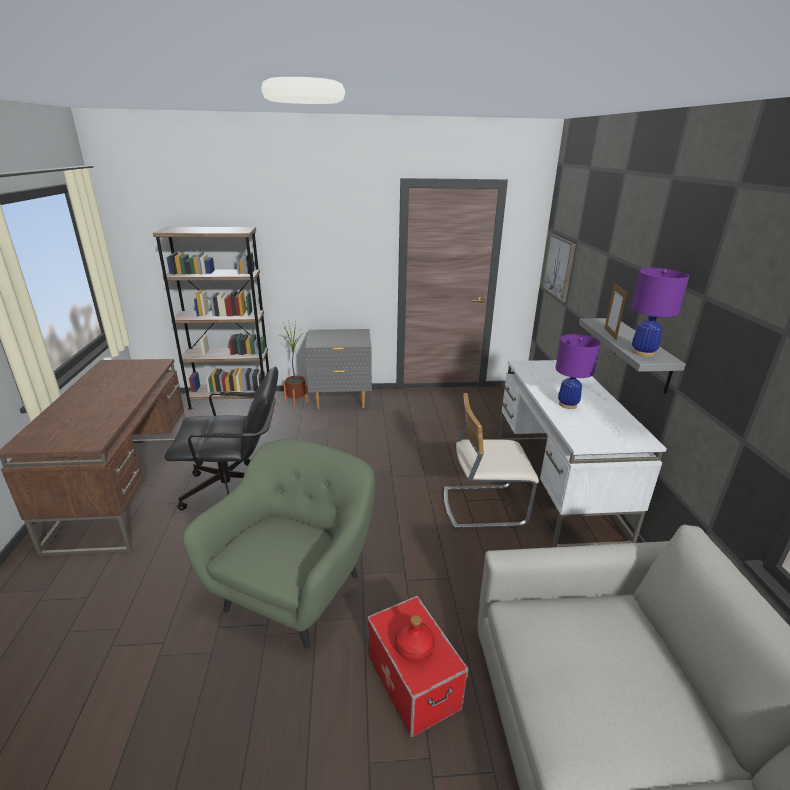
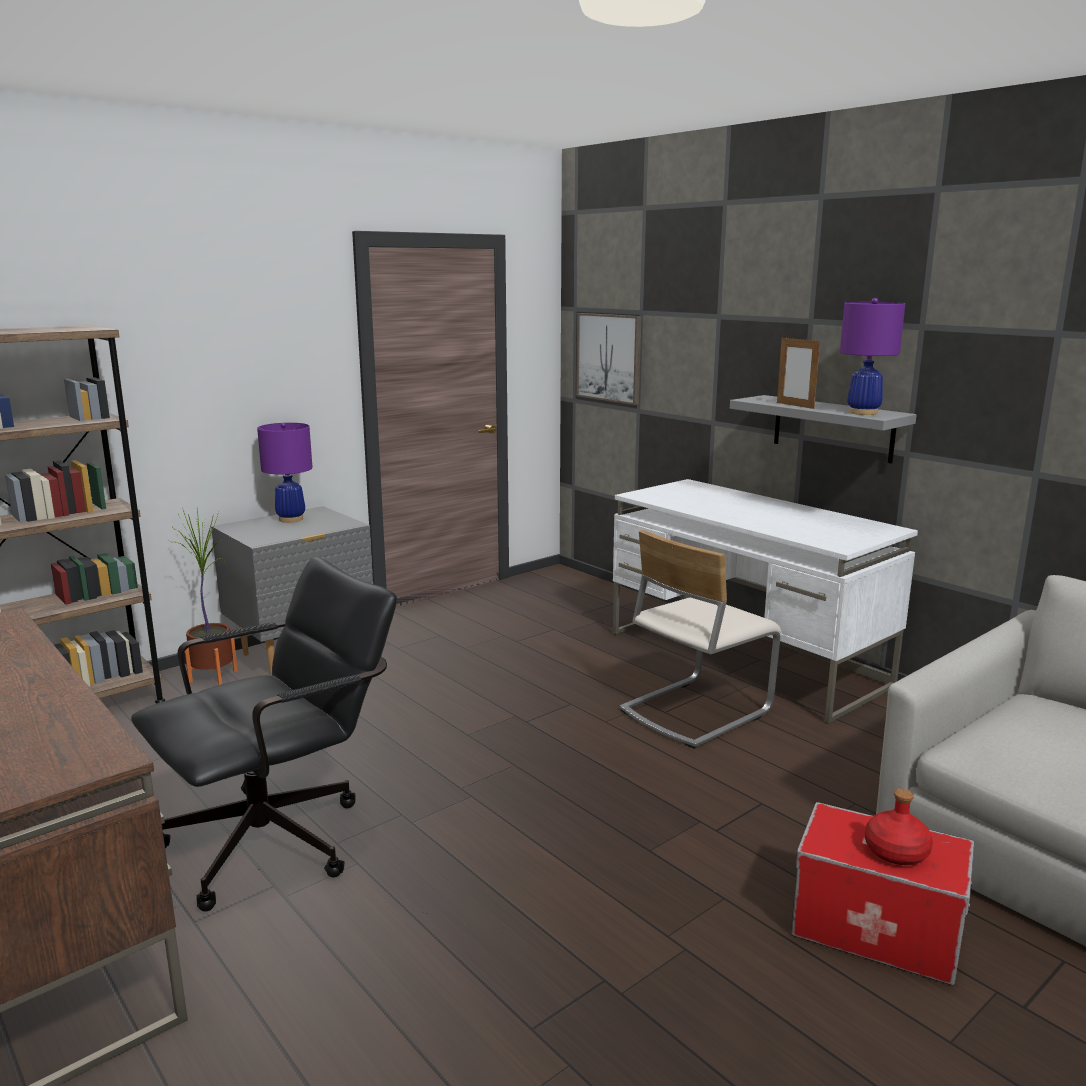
camera: 35 degrees left, 10 degrees down
green armchair [183,439,375,649] -> none
purple table lamp [555,334,601,409] -> purple table lamp moved to [257,422,313,523]

